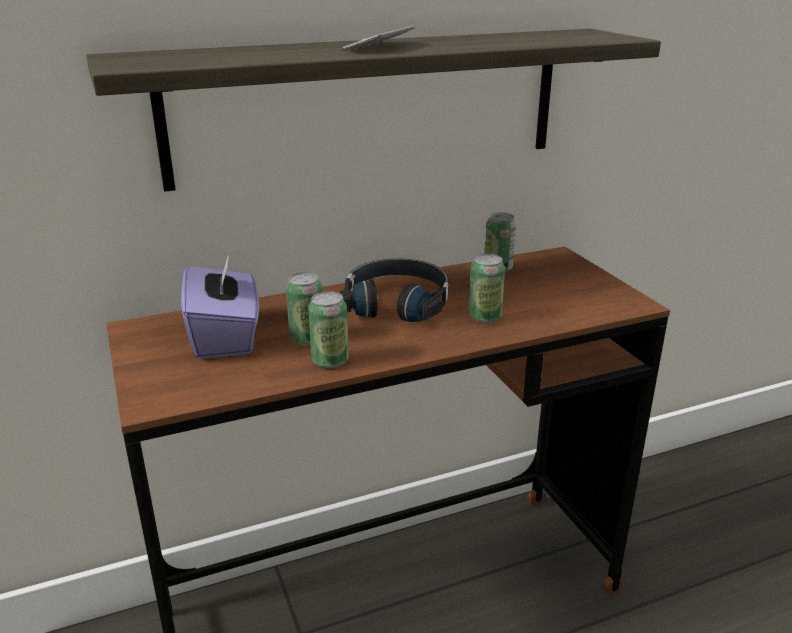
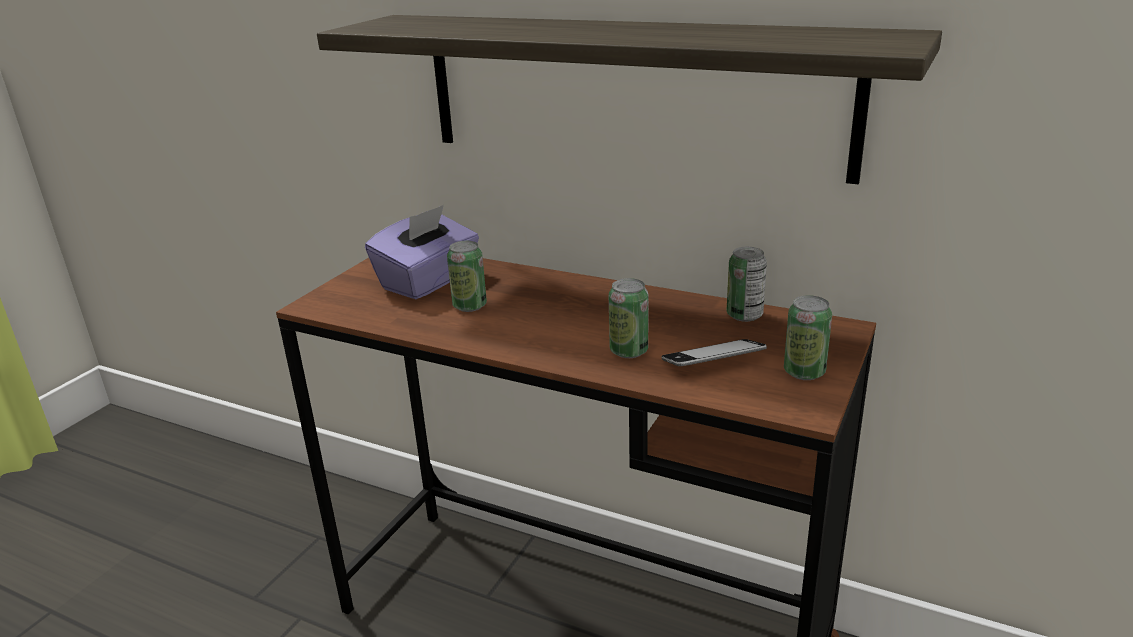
camera: 50 degrees right, 0 degrees up
can [308,291,349,368] -> can moved to [784,295,832,380]
black headphones [340,259,449,322] -> none
phone [342,25,415,51] -> phone moved to [662,339,767,366]

